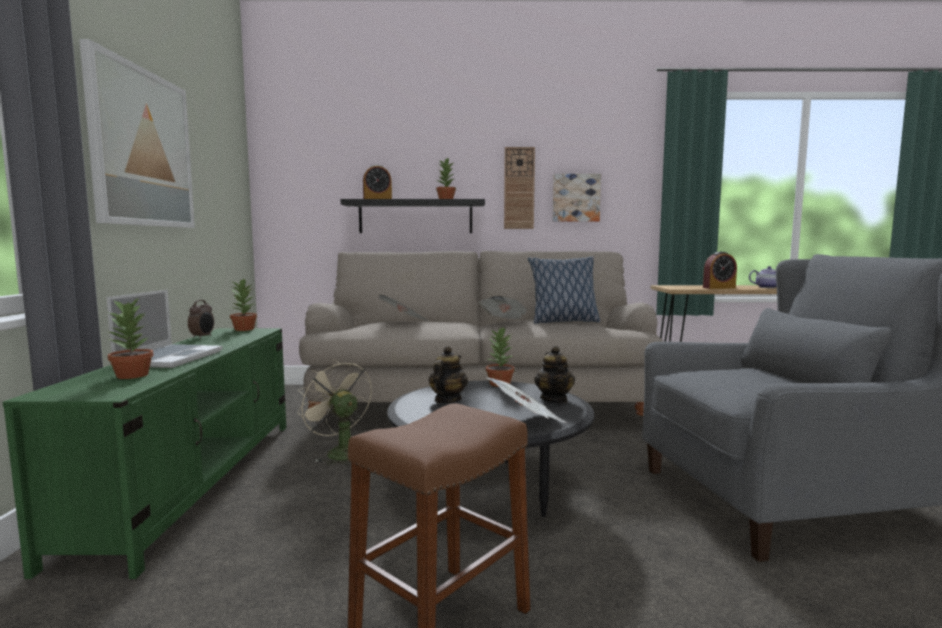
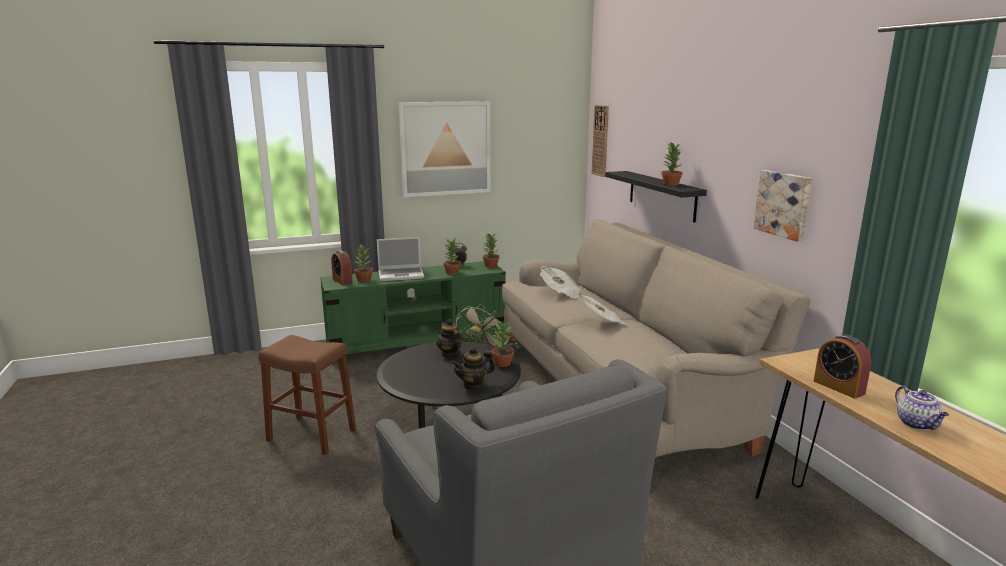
camera: 70 degrees right, 10 degrees up
alarm clock [363,164,392,199] -> alarm clock moved to [331,250,353,285]
teapot [428,346,468,403] -> teapot turned 120 degrees counterclockwise [436,319,463,358]
newspaper [485,377,568,423] -> none
wall clock [504,147,535,229] -> wall clock moved to [592,105,609,177]
pillow [528,256,600,324] -> none
none -> potted plant [443,238,461,275]

